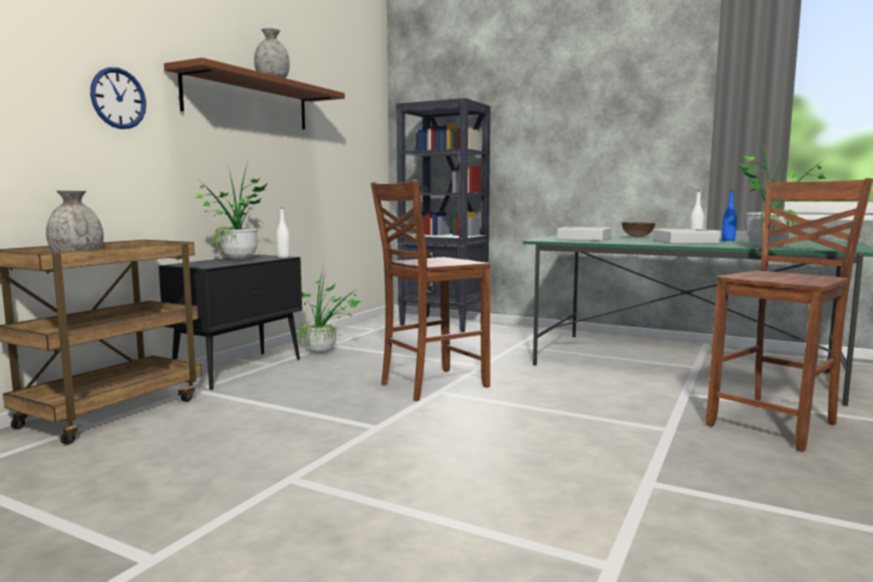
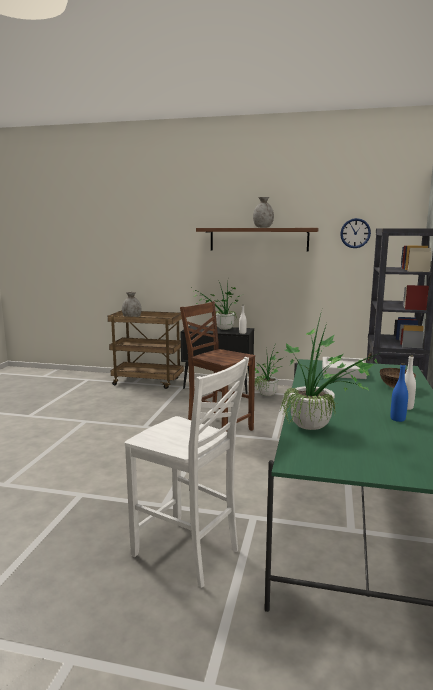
camera: 75 degrees right, 5 degrees up
wall clock [90,67,146,129] -> wall clock moved to [340,218,371,248]
grey tray [653,229,720,244] -> none
brown chair [706,178,873,452] -> white chair [125,357,249,588]

